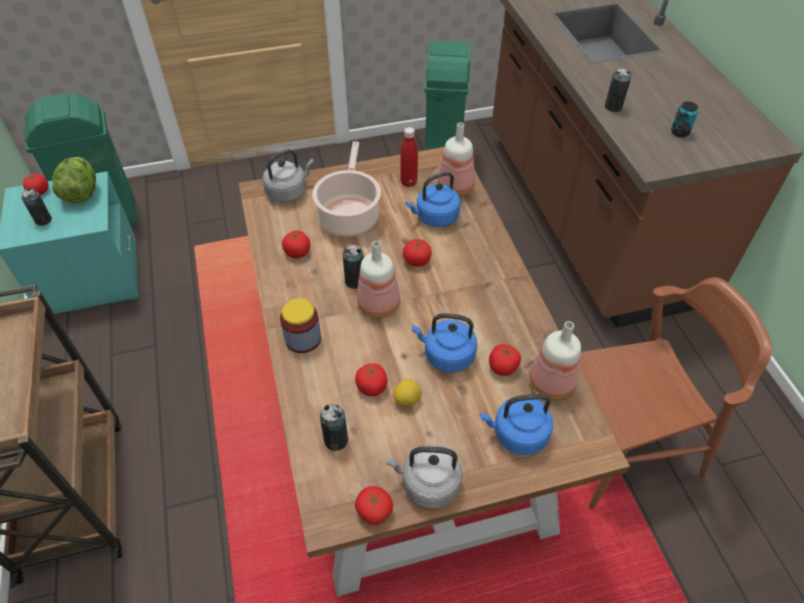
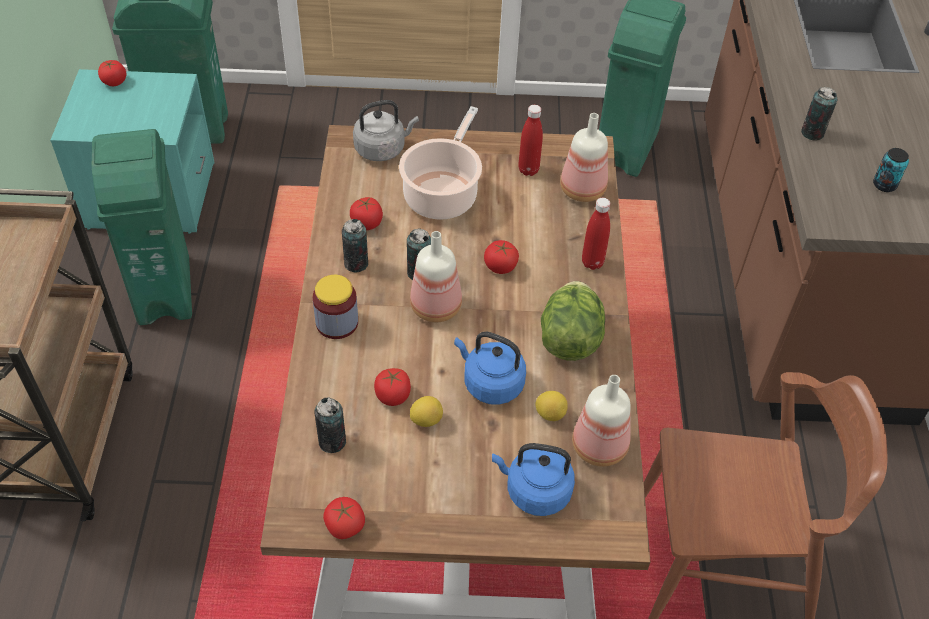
camera: 15 degrees right, 0 degrees up
can [22,188,52,226] -> can moved to [342,219,368,272]
lettuce [52,157,96,203] -> lettuce moved to [541,281,605,361]
grey kettle [386,445,463,509] -> none
blue kettle [405,172,460,227] -> none
tomato [489,344,521,376] -> lemon [536,391,568,421]
none -> green trash can [92,129,192,325]
none -> red bottle [582,198,610,270]

